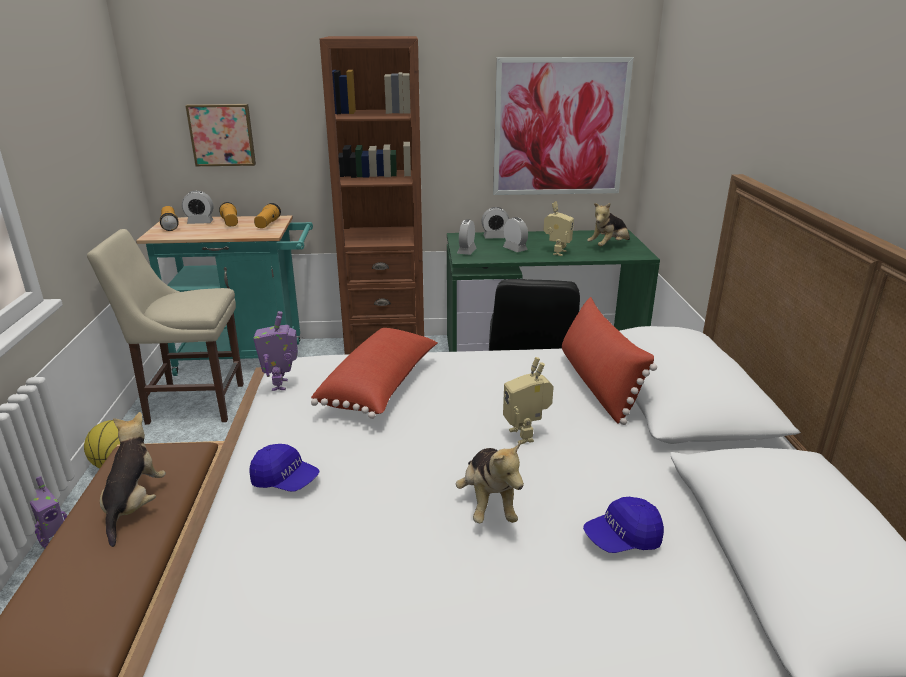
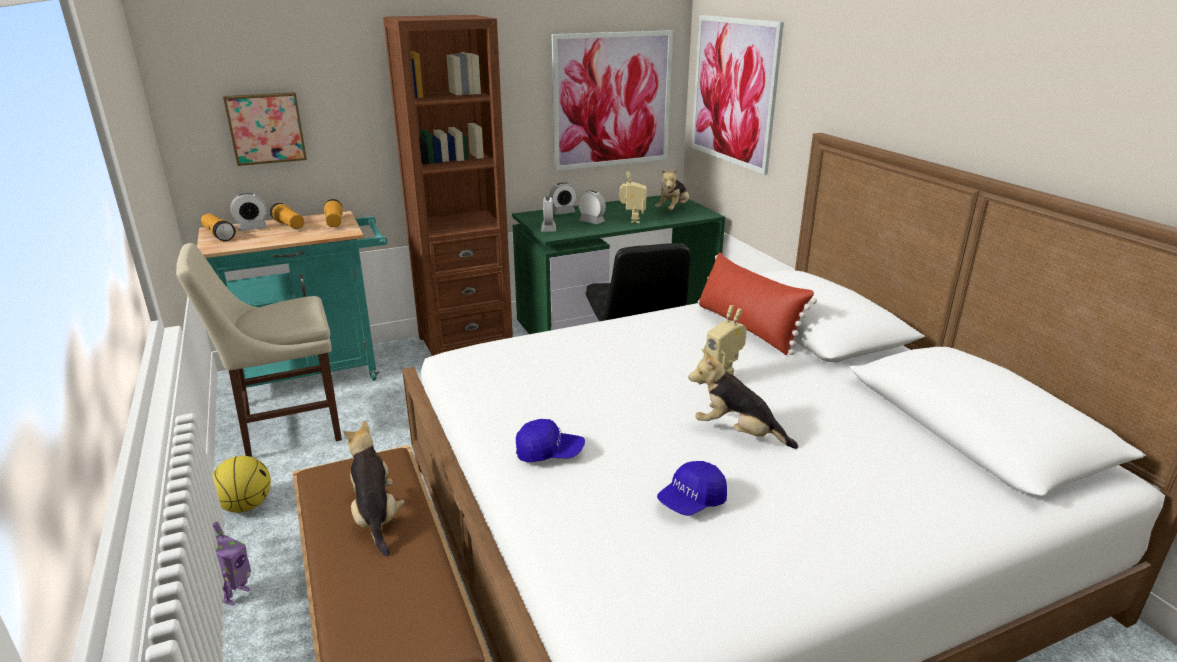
camera: 20 degrees left, 0 degrees up
toy robot [253,311,298,391] -> none
red pillow [311,328,438,419] -> none
plush toy [456,441,524,523] -> plush toy turned 150 degrees clockwise [688,349,798,449]
blue cap [583,497,664,553] -> blue cap moved to [657,461,727,516]
none -> picture [692,15,784,175]

